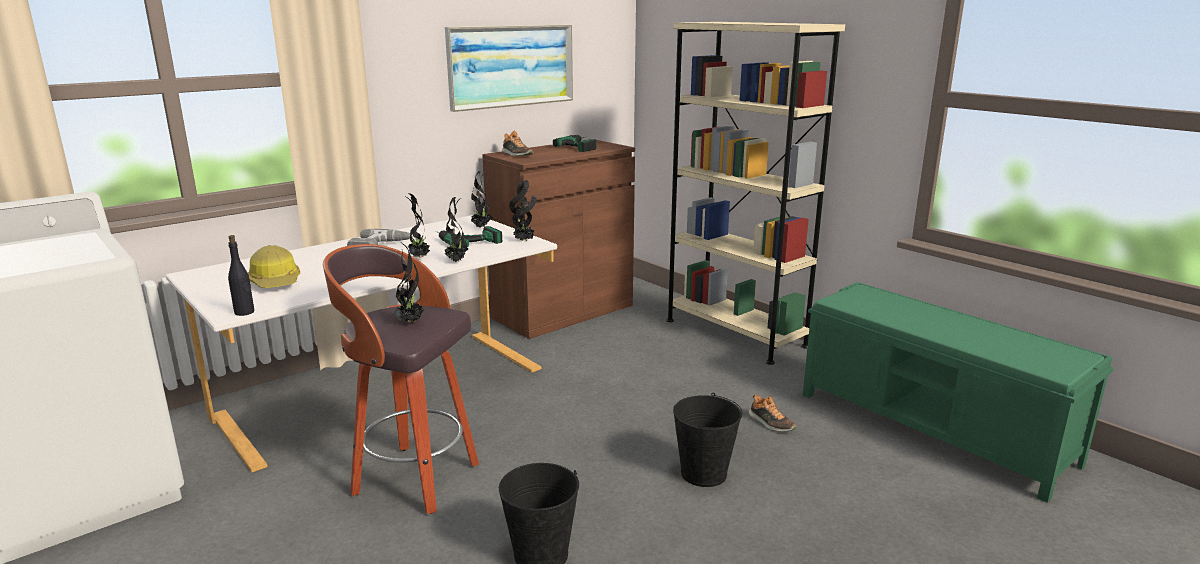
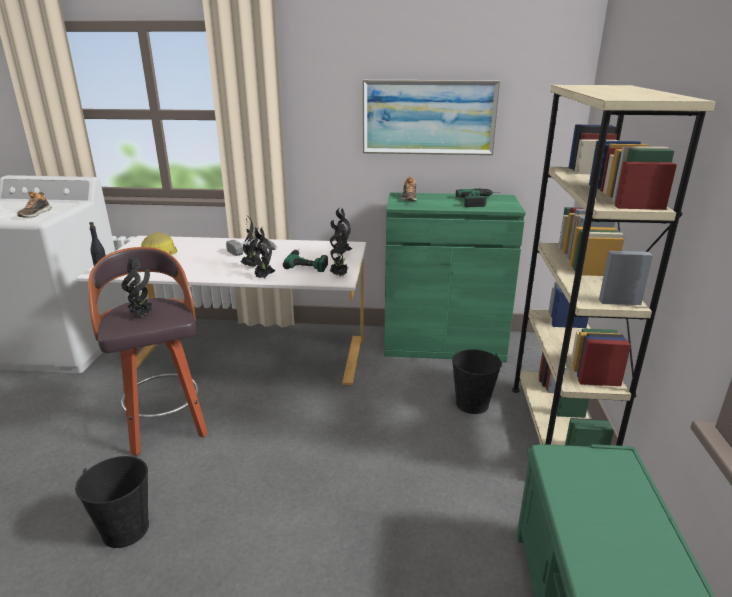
camera: 45 degrees right, 5 degrees up
brown cabinet [482,139,635,339] -> green cabinet [384,192,526,362]
black bucket [673,393,743,487] -> black bucket moved to [452,349,502,414]
shoe [749,394,796,432] -> shoe moved to [17,191,52,218]

